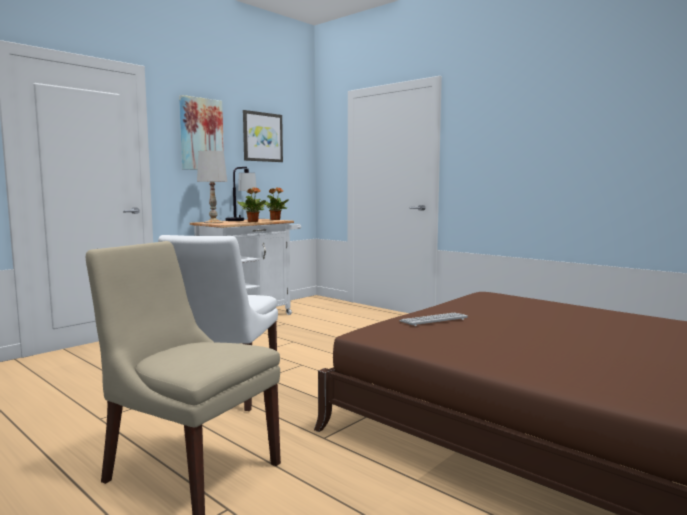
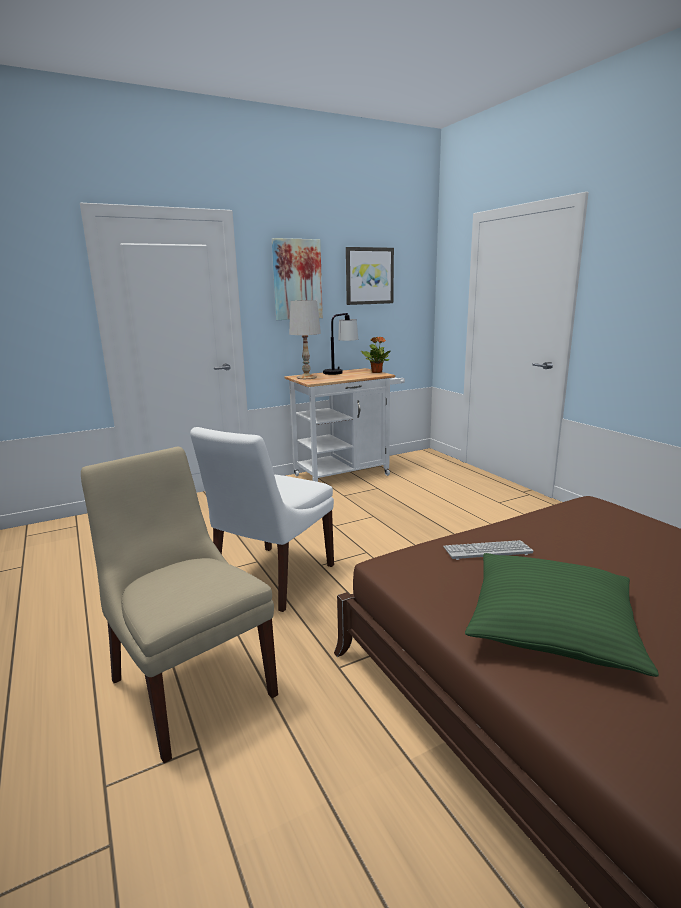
camera: 20 degrees right, 10 degrees up
potted plant [237,188,266,222] -> none
none -> green pillow [465,553,659,677]

